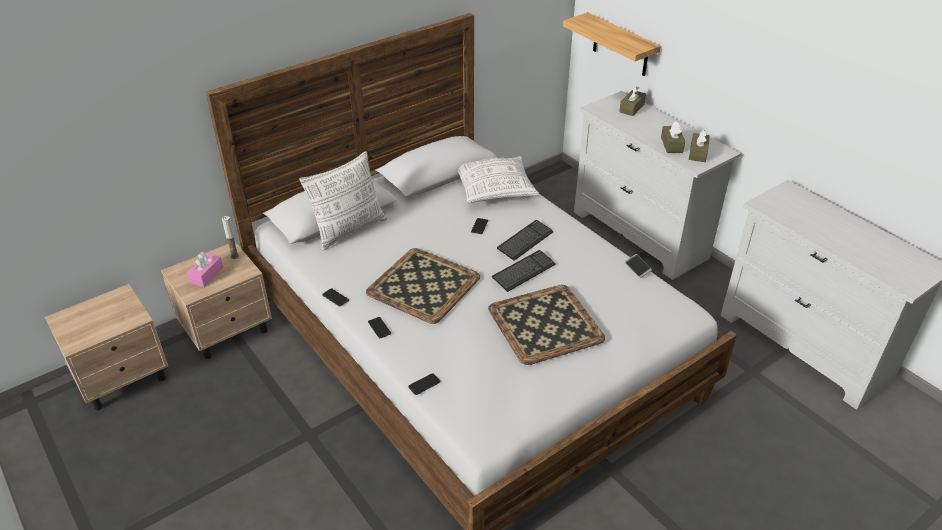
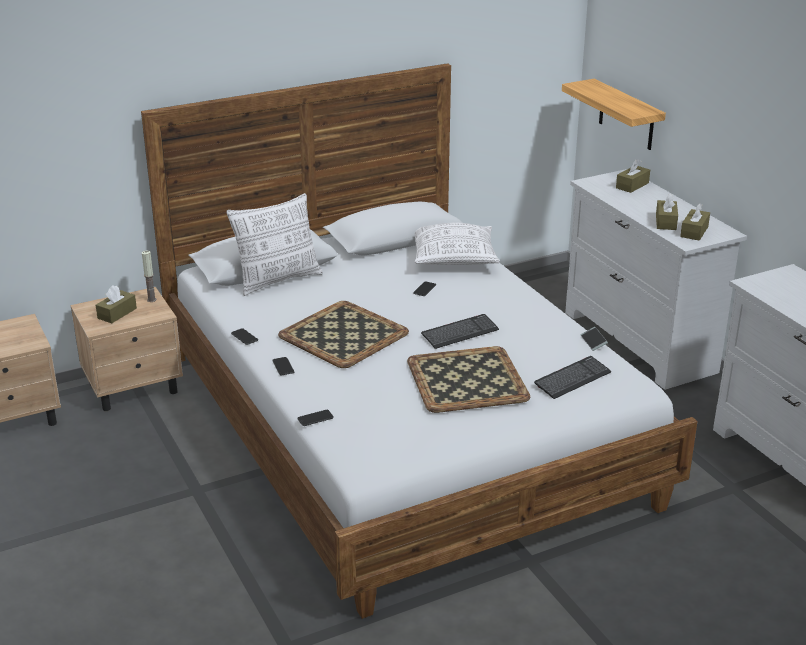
camera: 10 degrees right, 10 degrees down
pink tissue box [187,252,223,287] -> brown tissue box [96,285,137,323]
keyboard [497,220,554,261] -> keyboard moved to [534,356,611,399]

